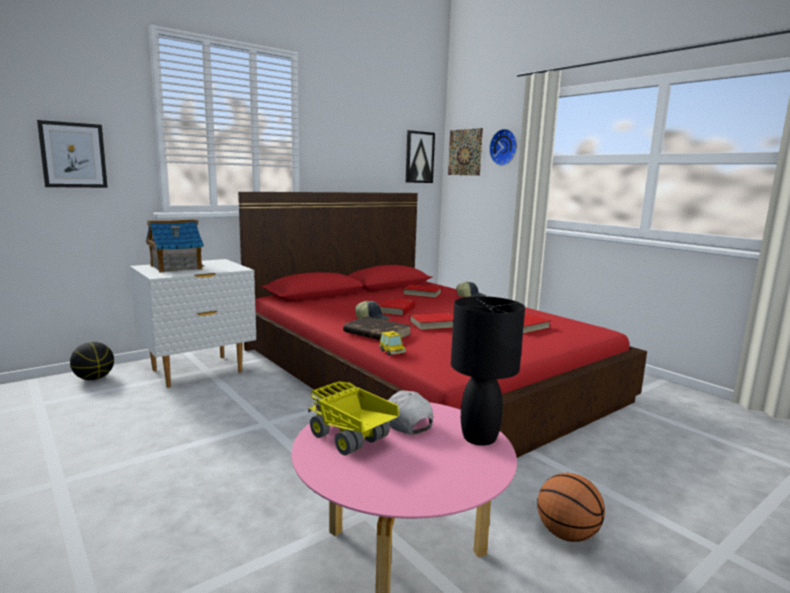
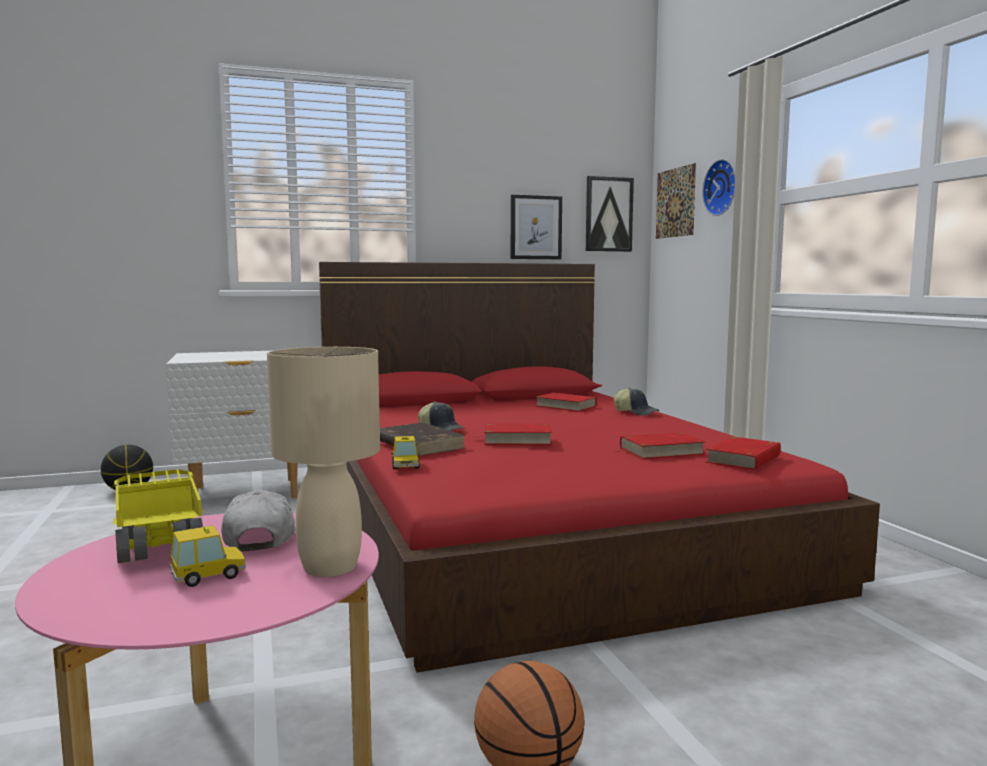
camera: 20 degrees right, 5 degrees down
picture [37,120,108,188] -> picture moved to [511,195,562,259]
toy house [146,219,204,273] -> none
red book [379,298,415,316] -> red book moved to [706,437,781,470]
black table lamp [451,296,525,445] -> beige table lamp [267,347,380,577]
none -> toy car [170,525,246,587]

